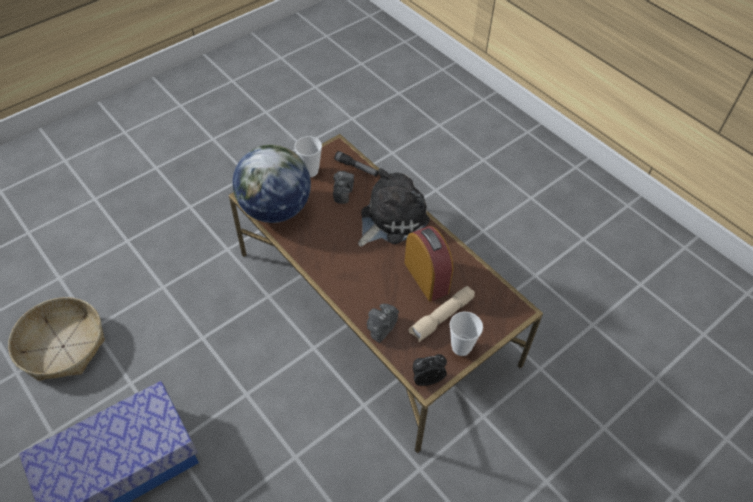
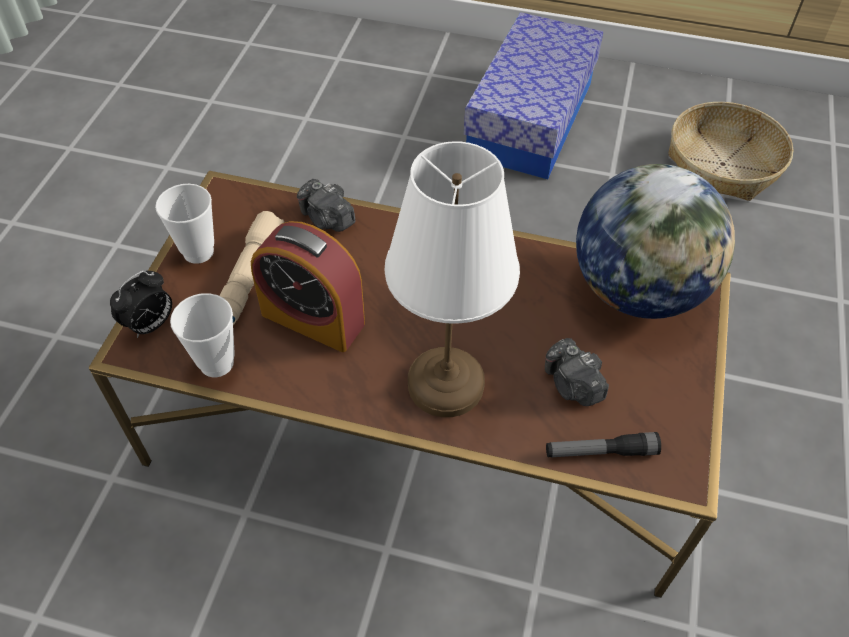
camera: 145 degrees right, 0 degrees up
cup [294,136,322,177] -> cup moved to [170,293,235,377]
plush toy [358,168,430,246] -> white table lamp [385,141,520,417]
camera [367,304,399,343] -> camera turned 135 degrees clockwise [297,179,356,232]
alarm clock [413,354,447,386] -> alarm clock moved to [110,271,172,338]

